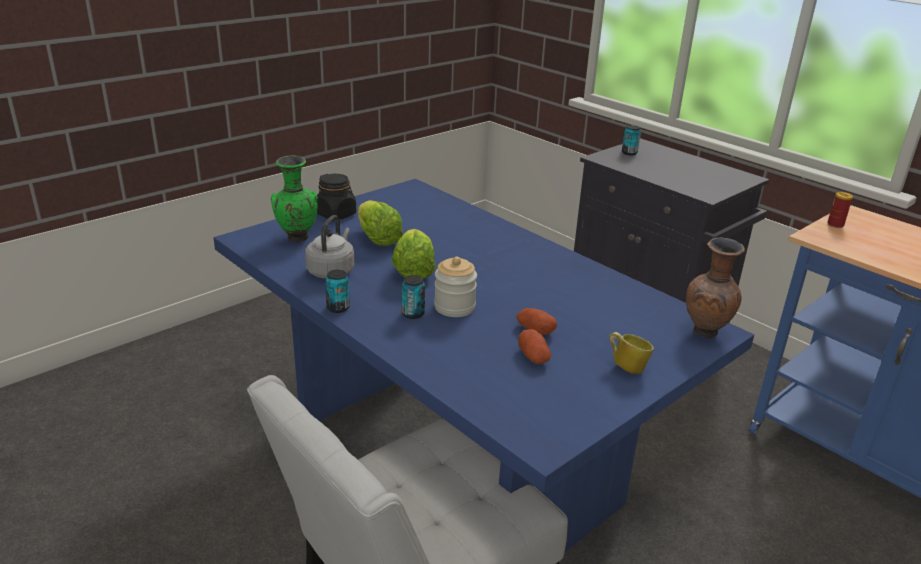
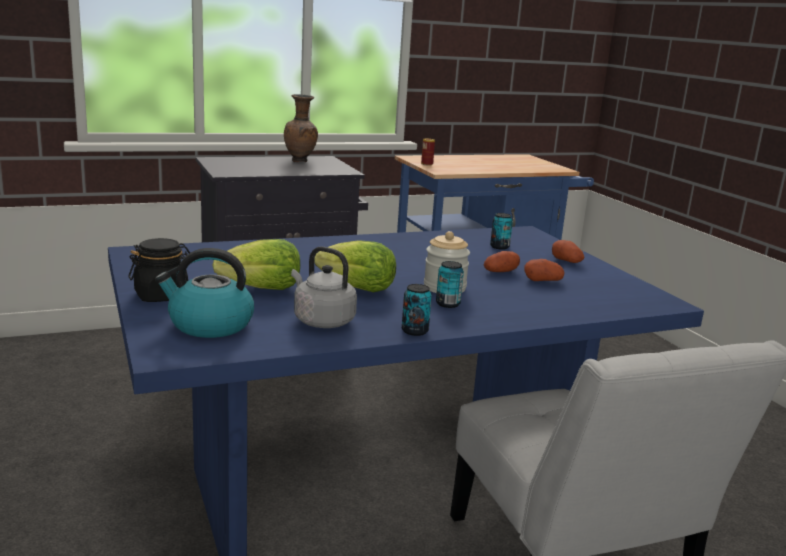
camera: 70 degrees left, 10 degrees down
green vase [271,156,318,242] -> kettle [155,248,254,338]
mug [609,332,654,374] -> potato [552,240,584,263]
can [622,125,641,155] -> can moved to [490,213,513,250]
brown vase [686,238,745,338] -> brown vase moved to [284,94,318,163]

